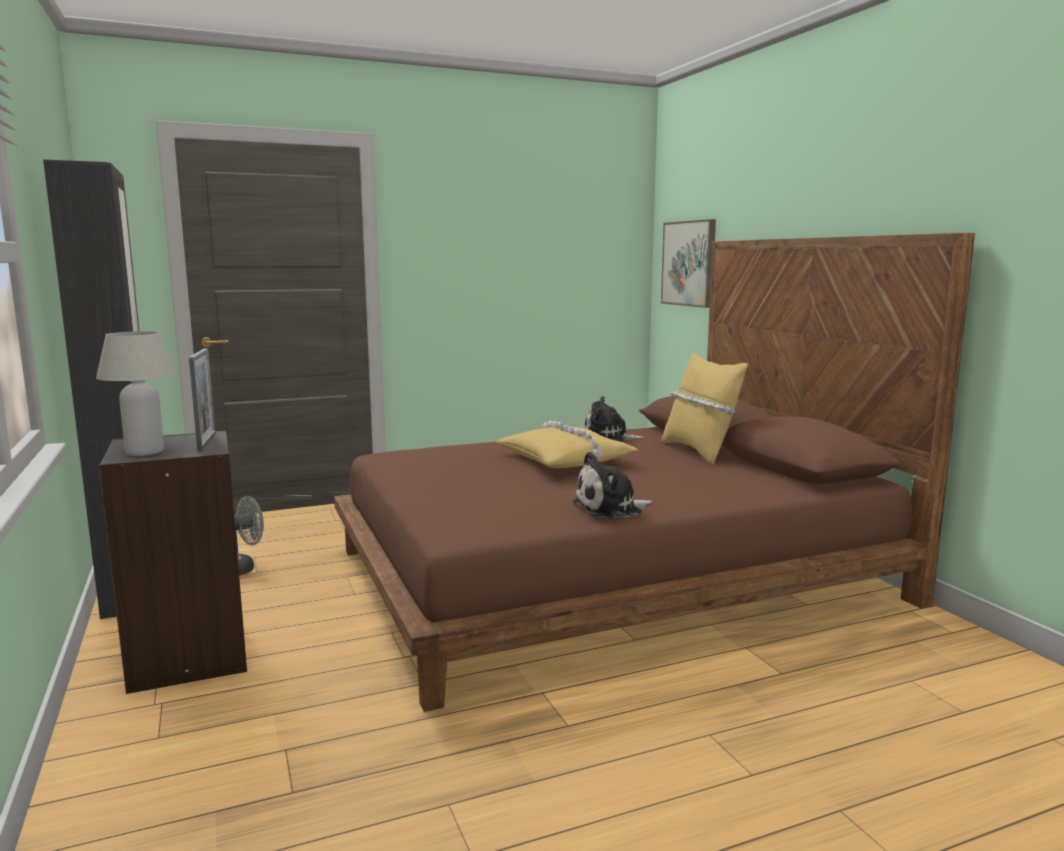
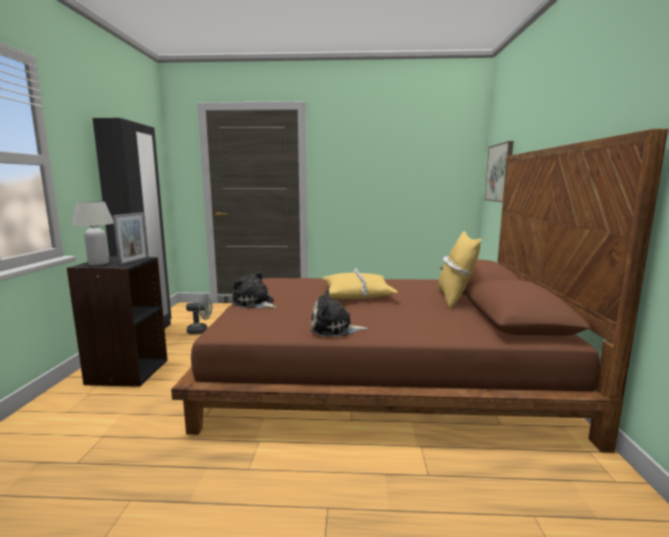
camera: 25 degrees right, 0 degrees up
plush toy [584,396,645,442] -> plush toy moved to [232,271,277,309]

